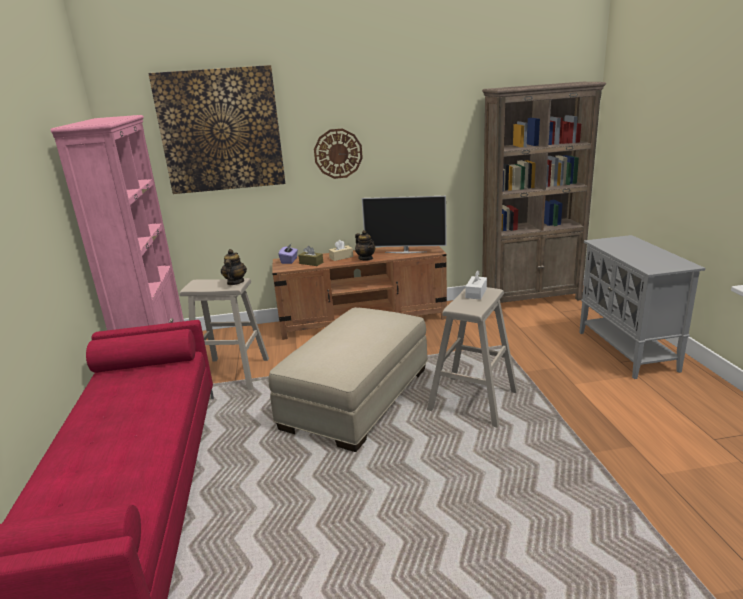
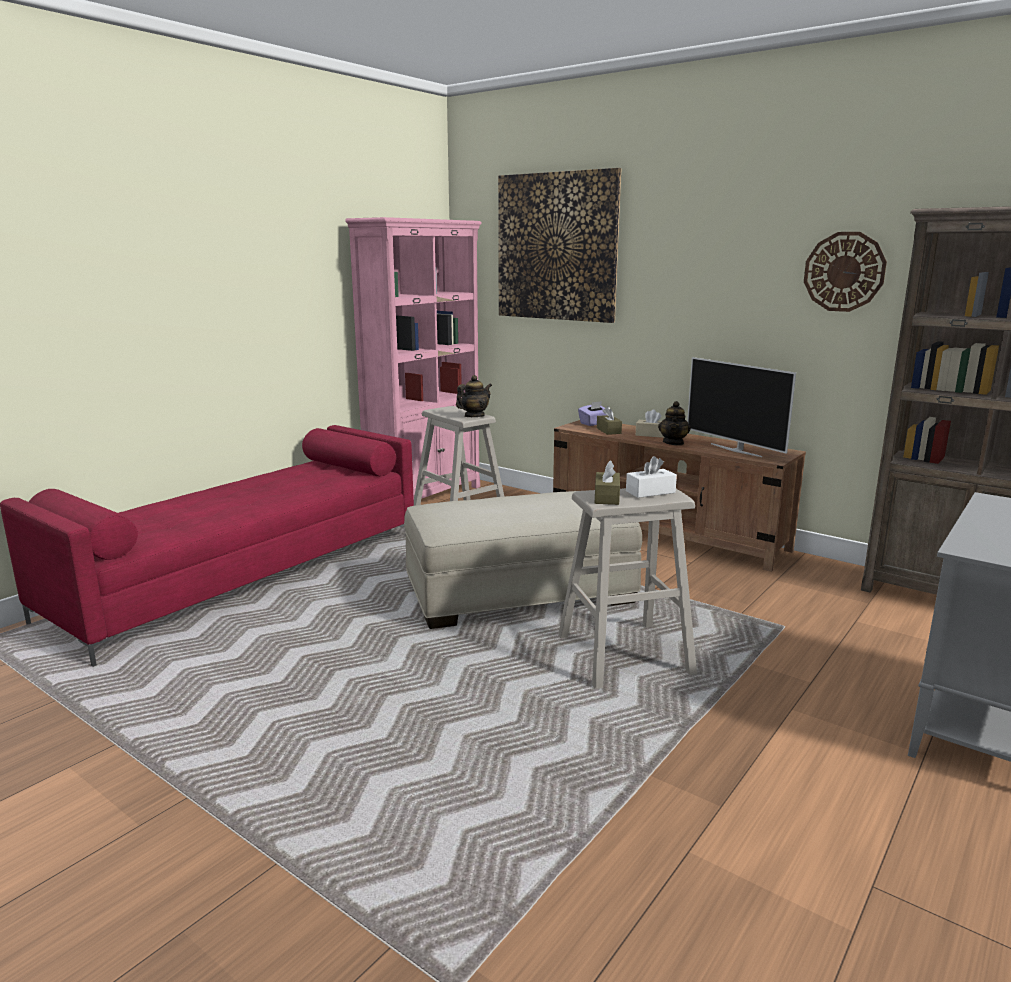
camera: 45 degrees right, 5 degrees down
wall clock [314,128,363,179] -> wall clock moved to [804,232,887,312]
none -> brown tissue box [595,460,620,505]

